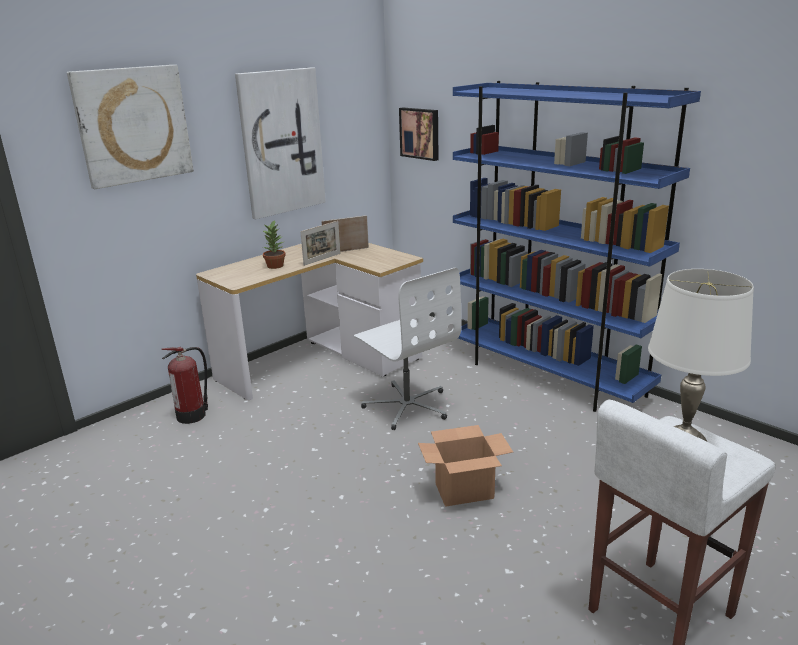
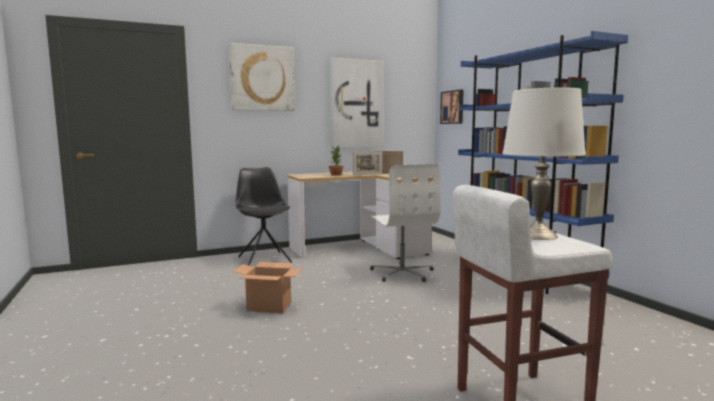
camera: 20 degrees right, 15 degrees down
fire extinguisher [161,347,208,424] -> black chair [236,167,292,266]
cardboard box [418,425,513,507] -> cardboard box moved to [233,262,302,313]

